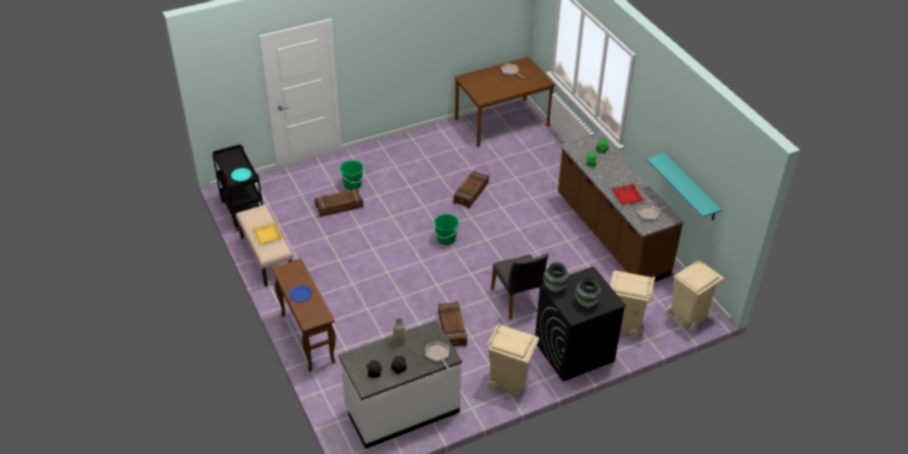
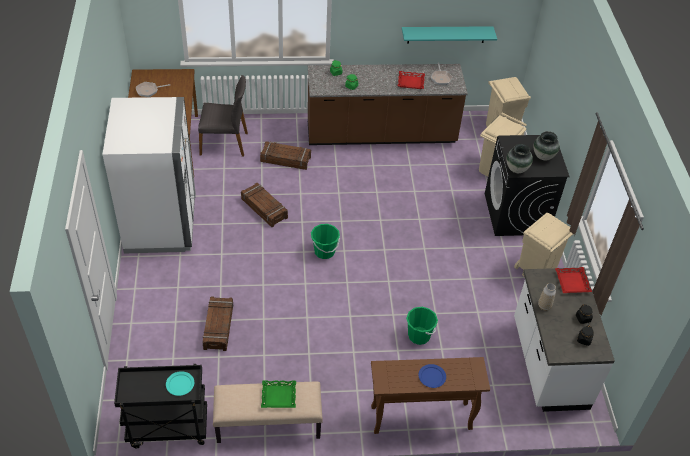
camera: 70 degrees left, 5 degrees up
yellow tray [252,222,282,244] -> green tray [261,380,296,408]
green bucket [340,160,365,190] -> green bucket moved to [406,307,438,345]
frying pan [425,341,450,371] -> red tray [555,267,592,293]
crate [438,301,467,347] -> crate moved to [260,142,311,170]
grey chair [491,253,549,320] -> grey chair moved to [198,75,248,157]
none -> white fridge [103,97,196,253]

